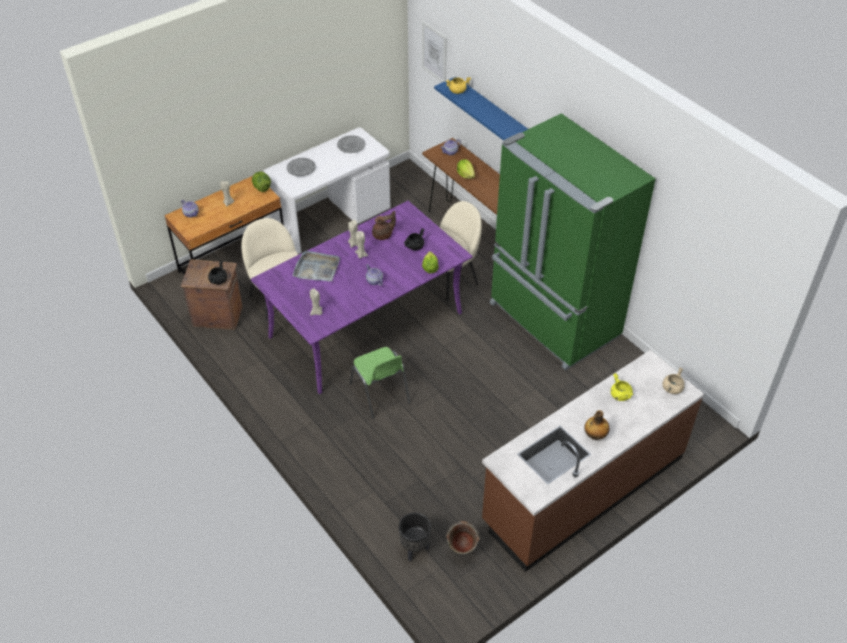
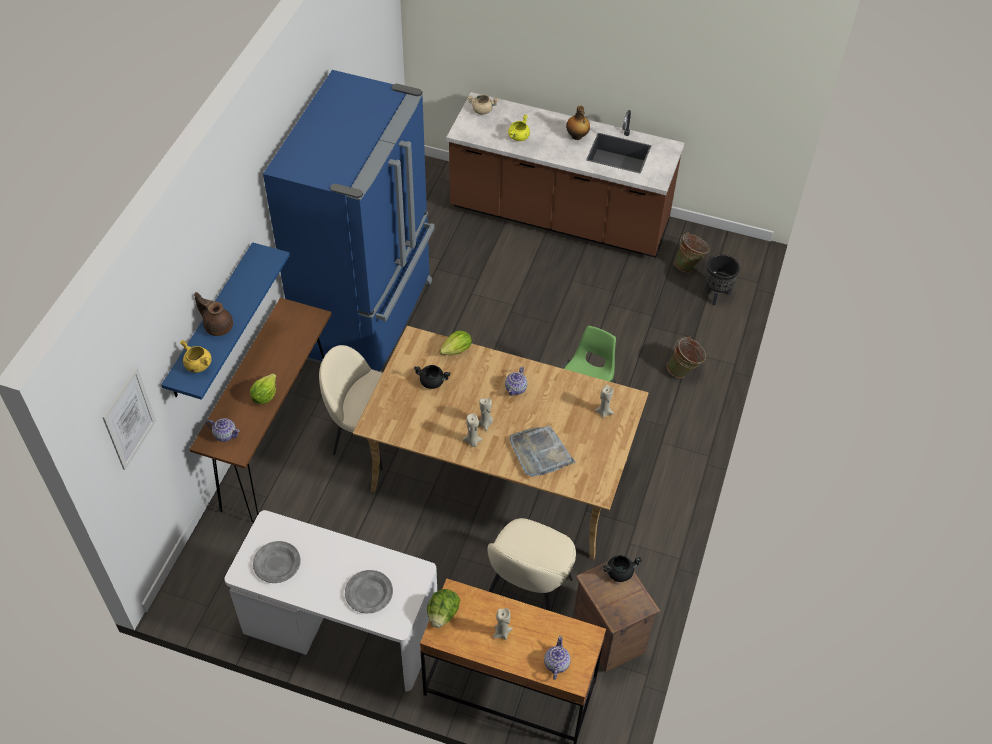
camera: 125 degrees left, 5 degrees up
purple dining table [251,201,472,394] -> beige dining table [353,326,648,559]
brown teapot [372,211,396,240] -> brown teapot moved to [194,292,233,336]
green fridge [490,113,656,371] -> blue fridge [263,70,435,373]
none -> green bucket [667,336,706,378]

